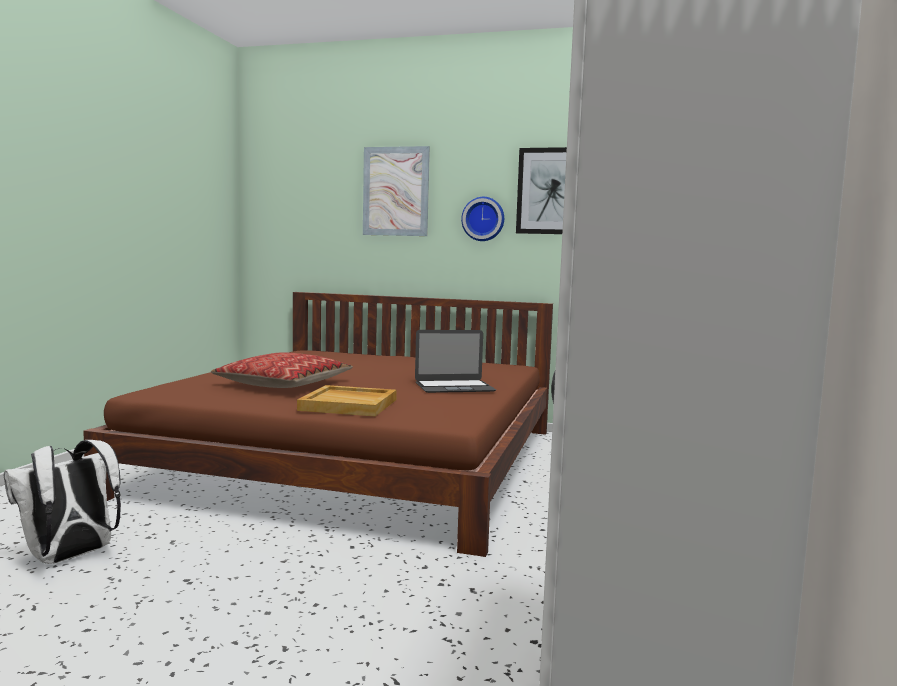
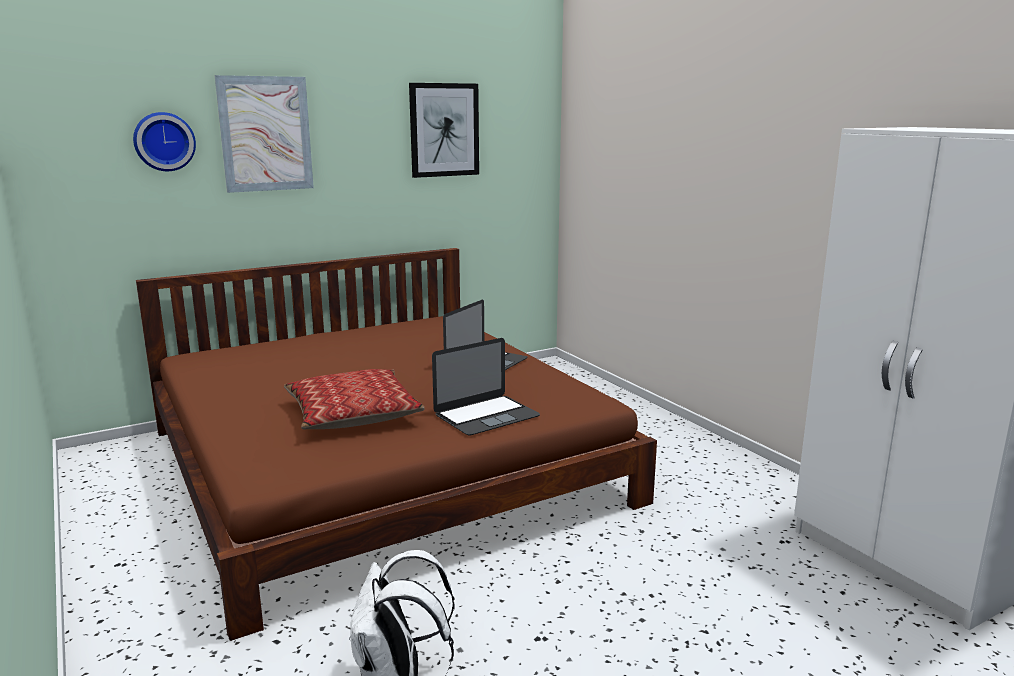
camera: 45 degrees left, 10 degrees up
beige tray [297,385,397,416] -> laptop [432,338,540,436]
wall clock [461,197,504,241] -> wall clock moved to [133,112,196,171]

